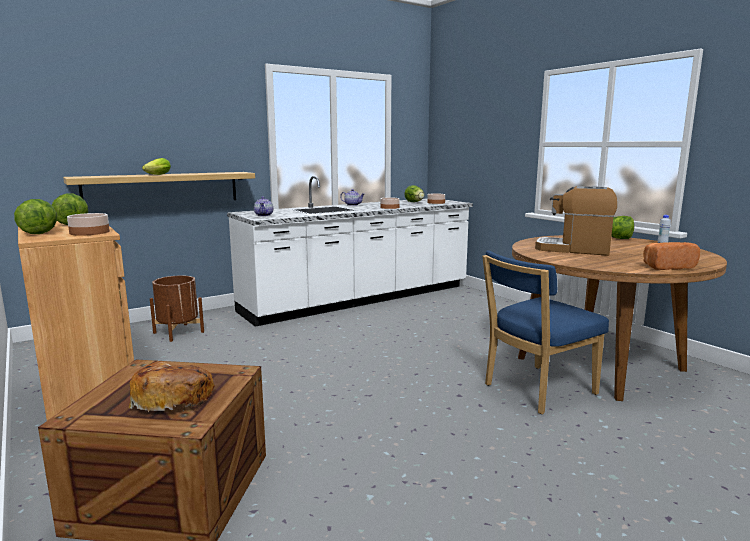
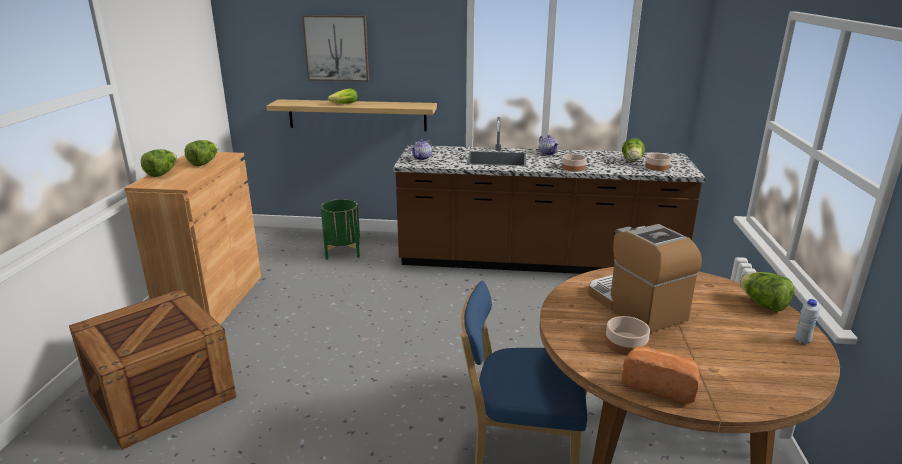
camera: 40 degrees right, 10 degrees up
bowl [67,213,110,236] -> bowl moved to [605,316,650,355]
bread [128,361,215,413] -> none
brown planter [150,275,204,342] -> green planter [321,199,360,260]
white counter [227,176,473,327] -> brown counter [393,117,706,274]
none -> picture [302,15,369,82]

